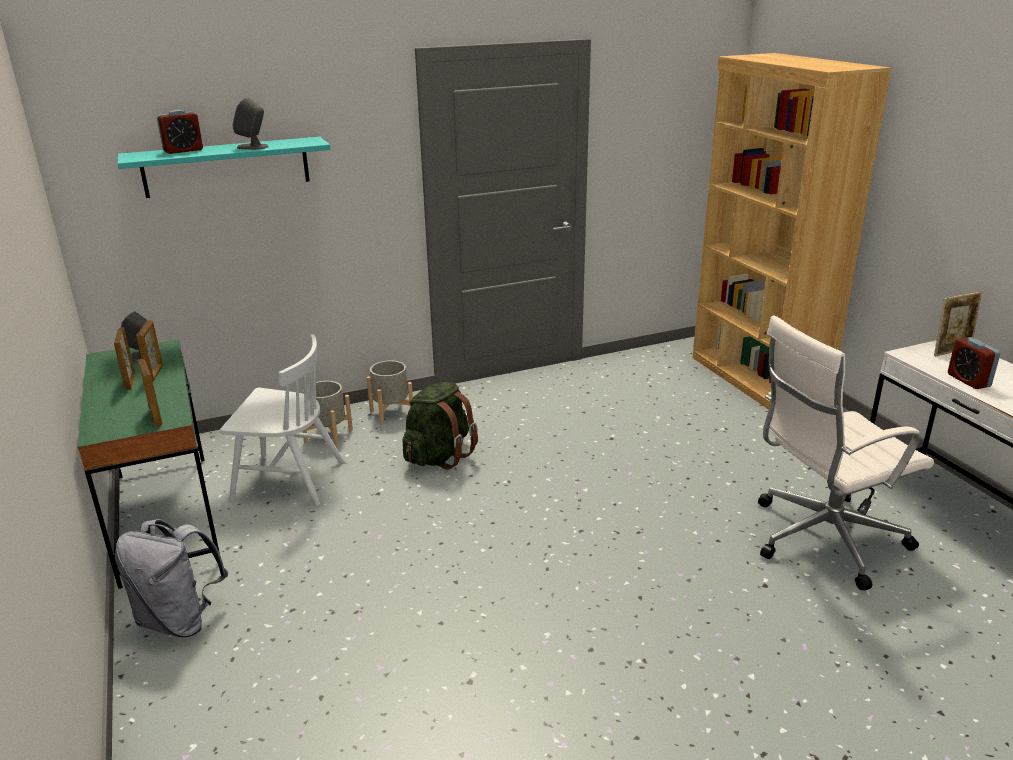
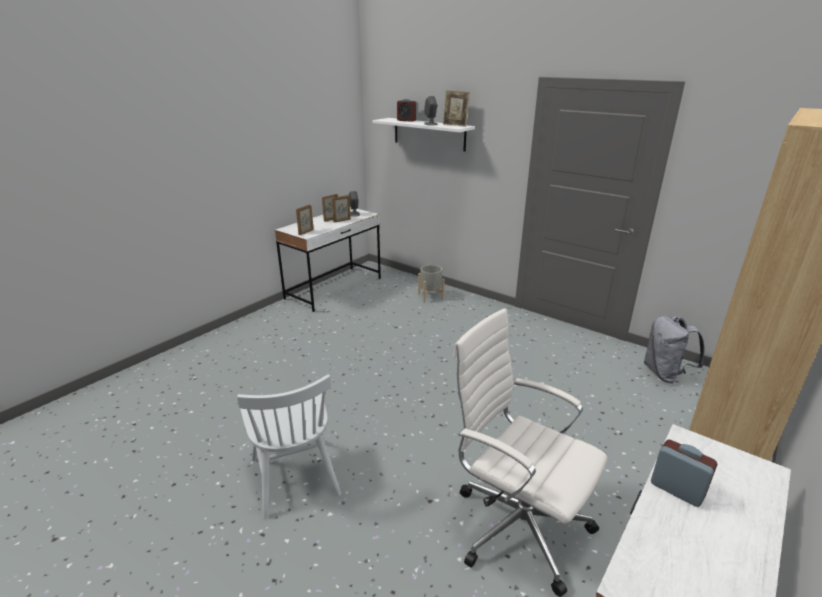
camera: 60 degrees right, 0 degrees up
green desk [78,339,220,589] -> white desk [275,207,381,312]
grey backpack [115,519,228,637] -> grey backpack moved to [644,316,705,383]
turquoise shelf [118,137,330,198] -> white shelf [372,118,475,152]
white chair [220,334,344,506] -> white chair moved to [237,374,341,519]
grey planter [367,361,413,425] -> none
green backpack [402,382,478,469] -> none
picture frame [934,292,982,357] -> picture frame moved to [443,90,470,127]
alarm clock [948,337,1000,389] -> alarm clock turned 90 degrees clockwise [651,439,717,507]

